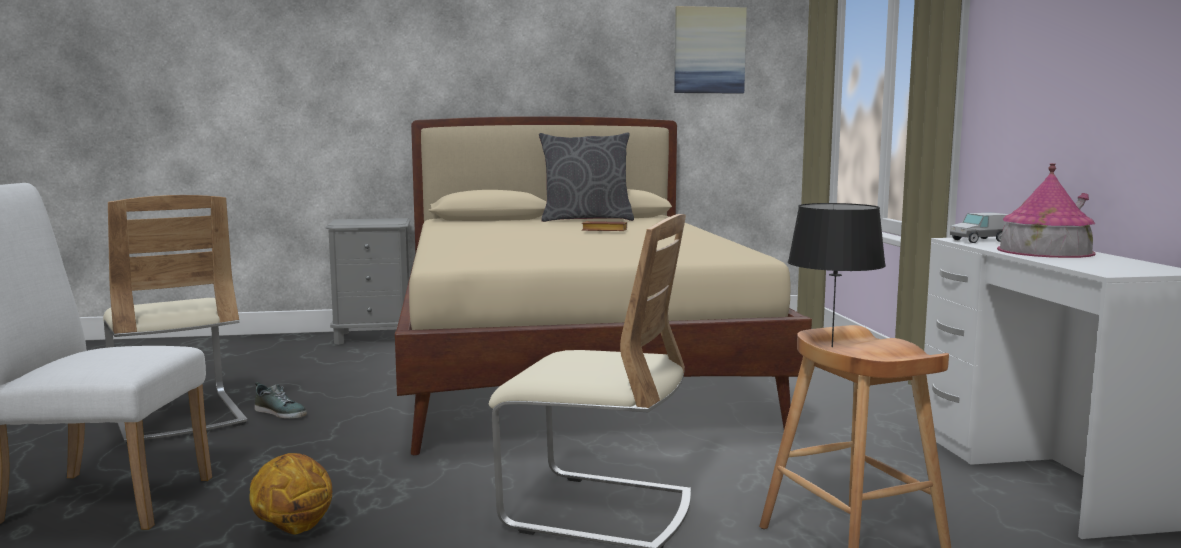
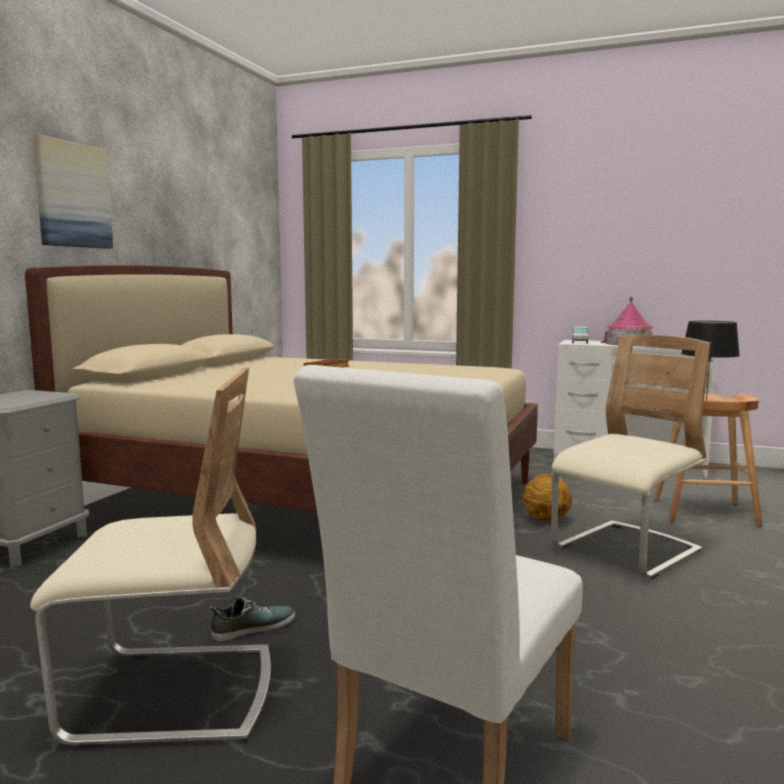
camera: 60 degrees left, 0 degrees up
basketball [250,453,332,535] -> basketball moved to [523,474,572,521]
grey pillow [539,132,634,222] -> none
picture [674,6,747,94] -> picture moved to [33,134,113,249]

